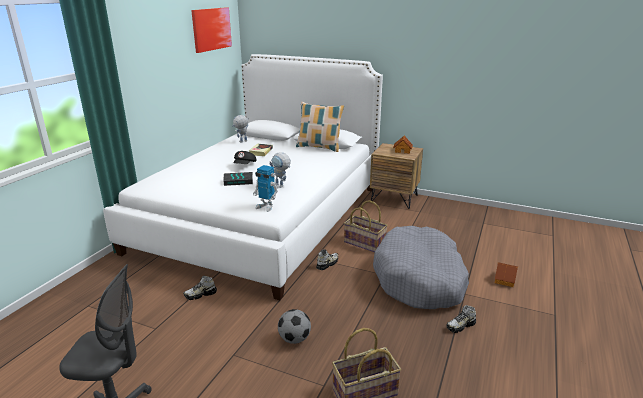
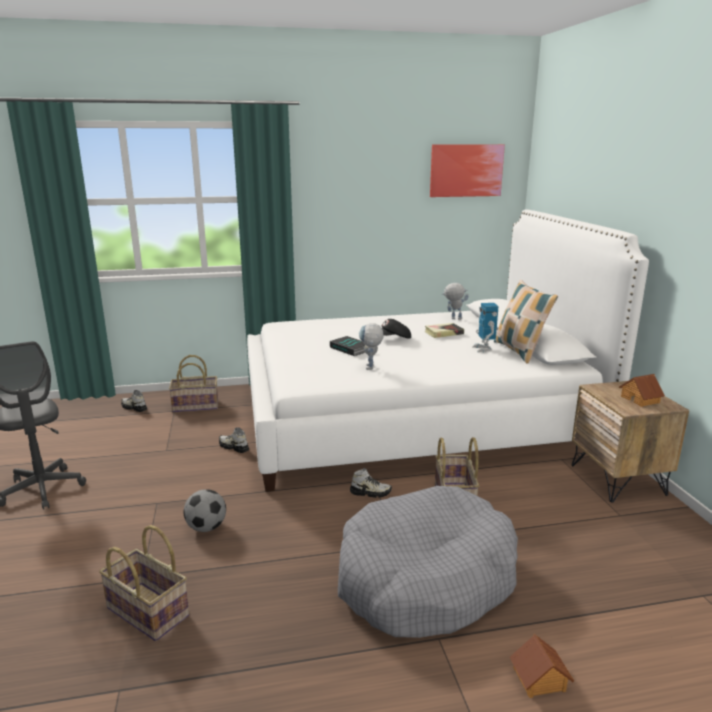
camera: 55 degrees right, 5 degrees down
toy robot [253,165,278,212] -> toy robot moved to [472,303,499,352]
shoe [446,305,476,333] -> shoe moved to [121,390,147,412]
none -> basket [169,355,218,413]

